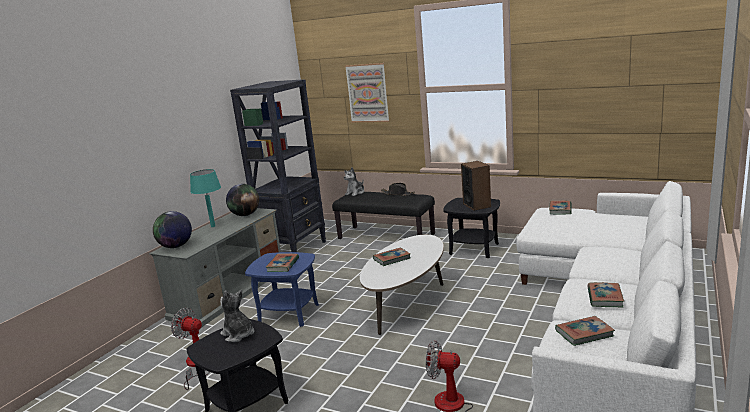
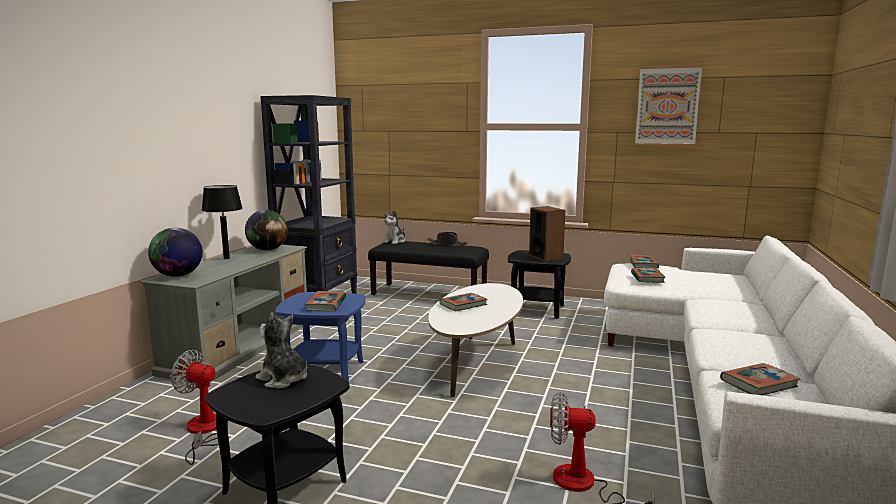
camera: 10 degrees left, 5 degrees down
turquoise table lamp [190,169,221,227] -> black table lamp [202,185,243,259]
picture [345,63,389,122] -> picture moved to [635,65,702,146]
book [587,282,624,307] -> book moved to [631,268,666,283]

